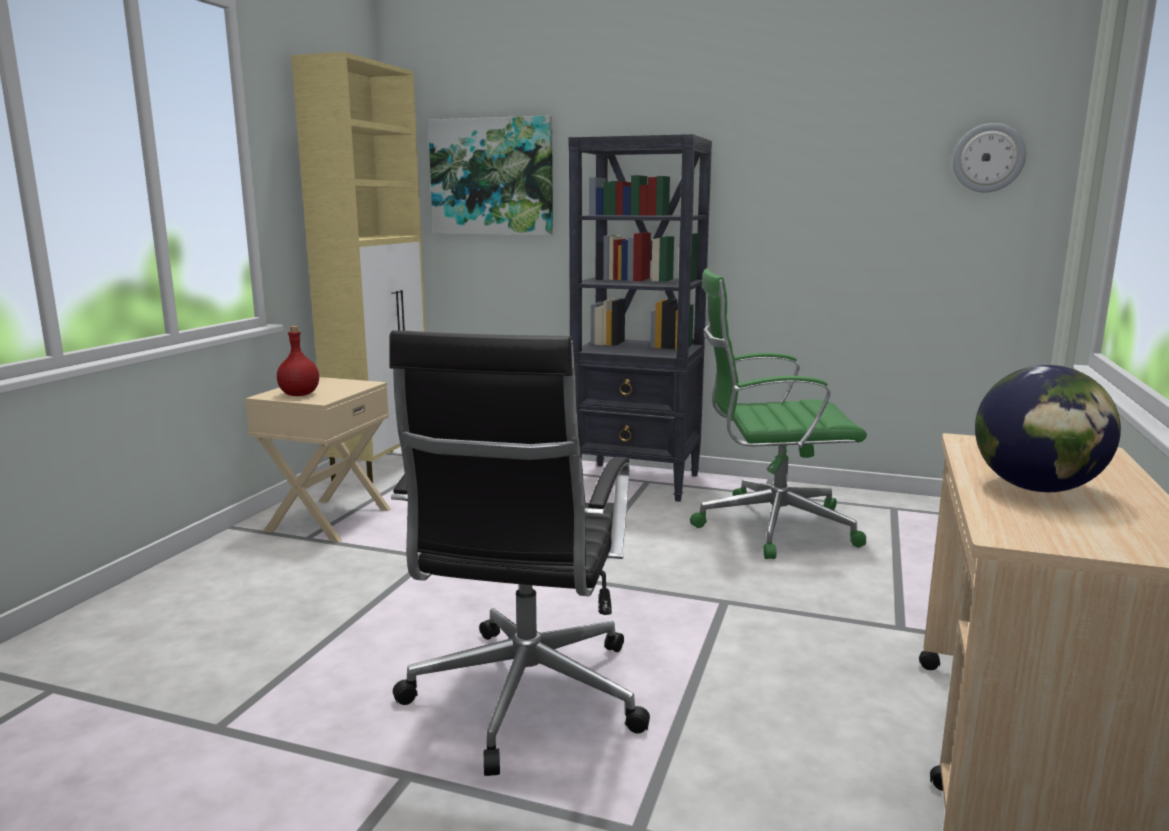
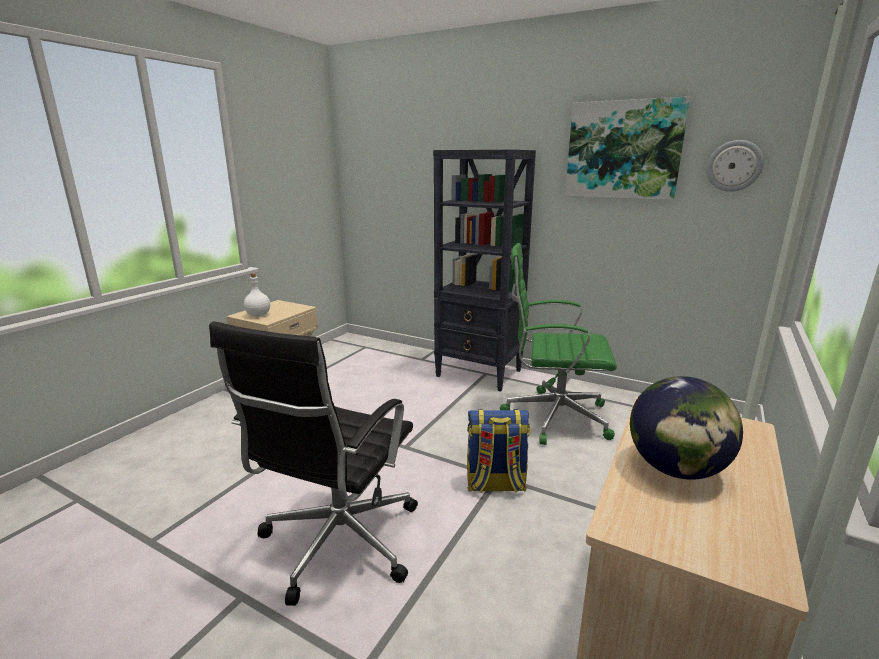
camera: 10 degrees right, 5 degrees up
red bottle [277,326,319,396] -> white bottle [244,273,270,317]
beige cabinet [291,52,426,483] -> none
picture [428,116,553,235] -> picture moved to [565,97,690,200]
none -> backpack [467,409,530,493]

